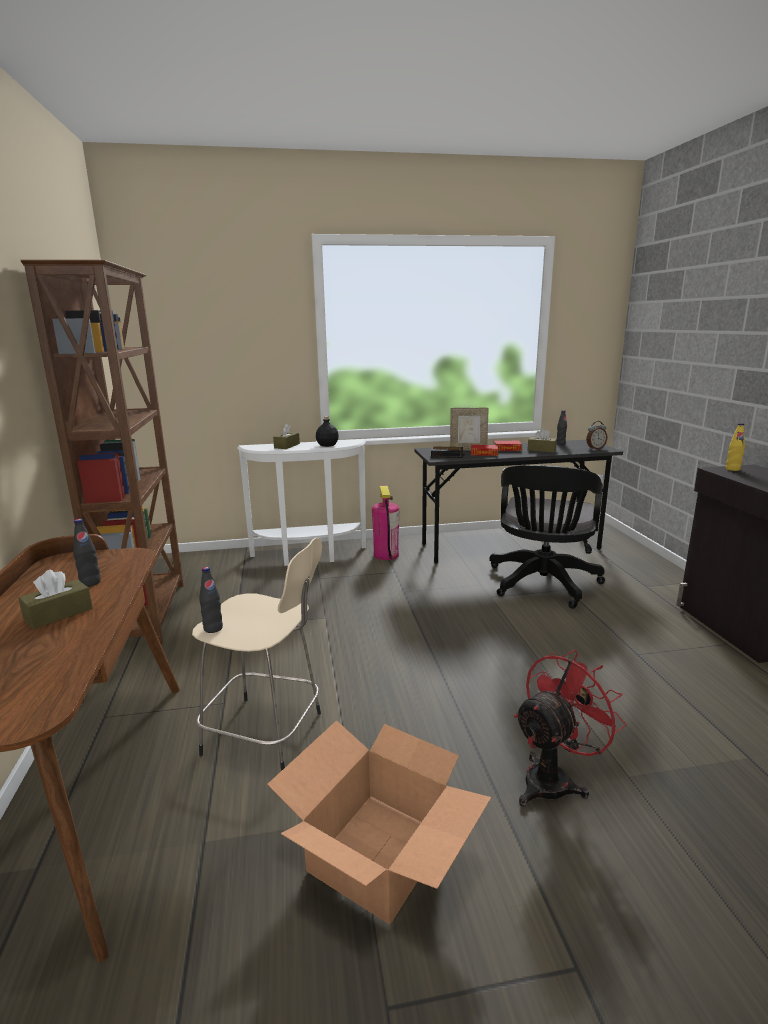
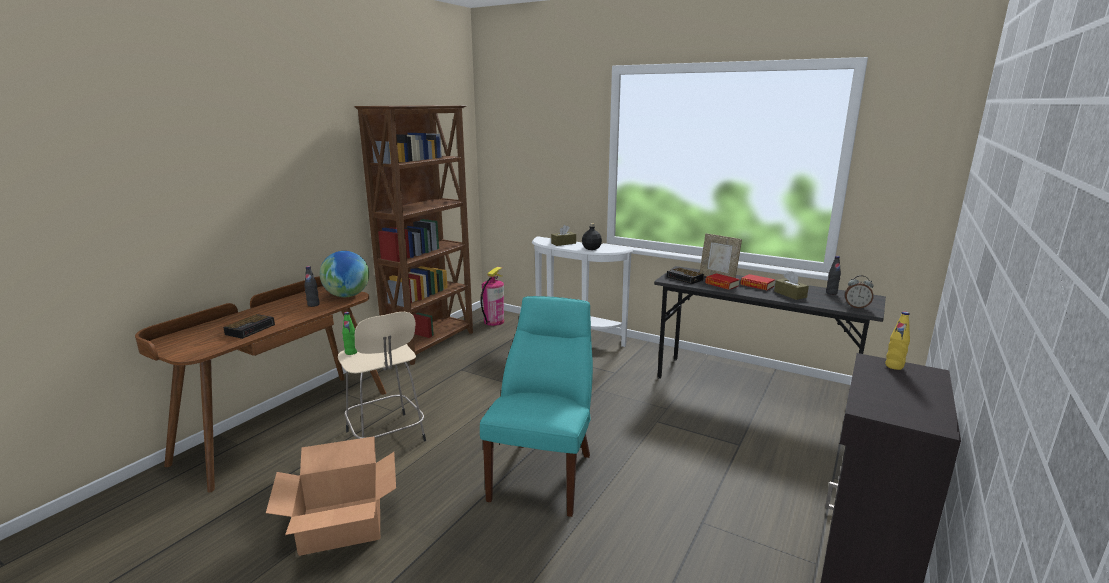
camera: 40 degrees right, 0 degrees up
brown tissue box [18,570,93,629] -> none
black bottle [199,567,223,633] -> green bottle [342,312,358,355]
fire extinguisher [372,486,400,560] -> fire extinguisher moved to [481,267,504,326]
black office chair [489,465,605,609] -> none
red fan [514,650,626,807] -> none
none -> alarm clock [223,314,275,339]
none -> globe [320,251,369,297]
none -> turquoise chair [480,296,593,517]

